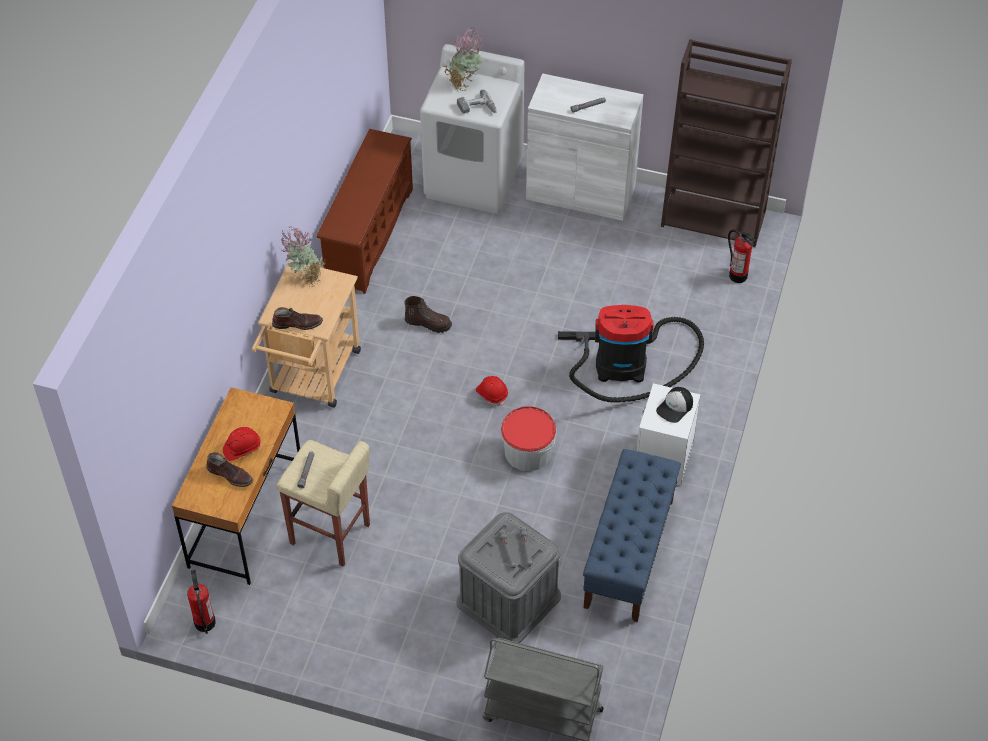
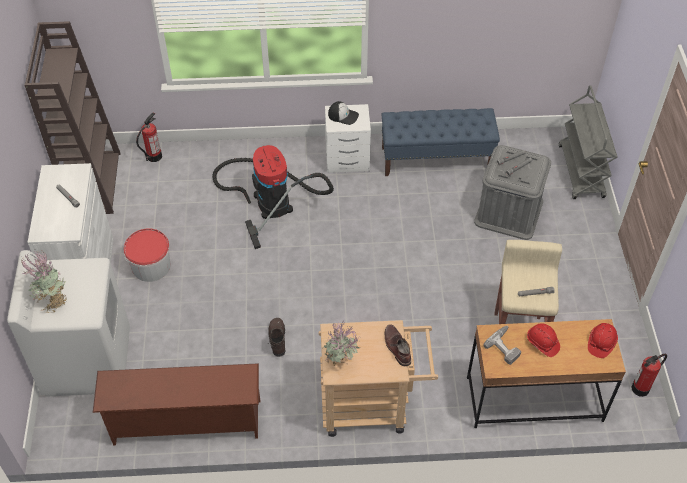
camera: 110 degrees left, 0 degrees up
brown boot [206,452,253,487] -> none
power drill [457,89,497,114] -> power drill moved to [483,326,521,365]
red hard hat [476,376,508,406] -> red hard hat moved to [588,323,618,358]
bucket [501,406,556,471] -> bucket moved to [124,228,171,282]

